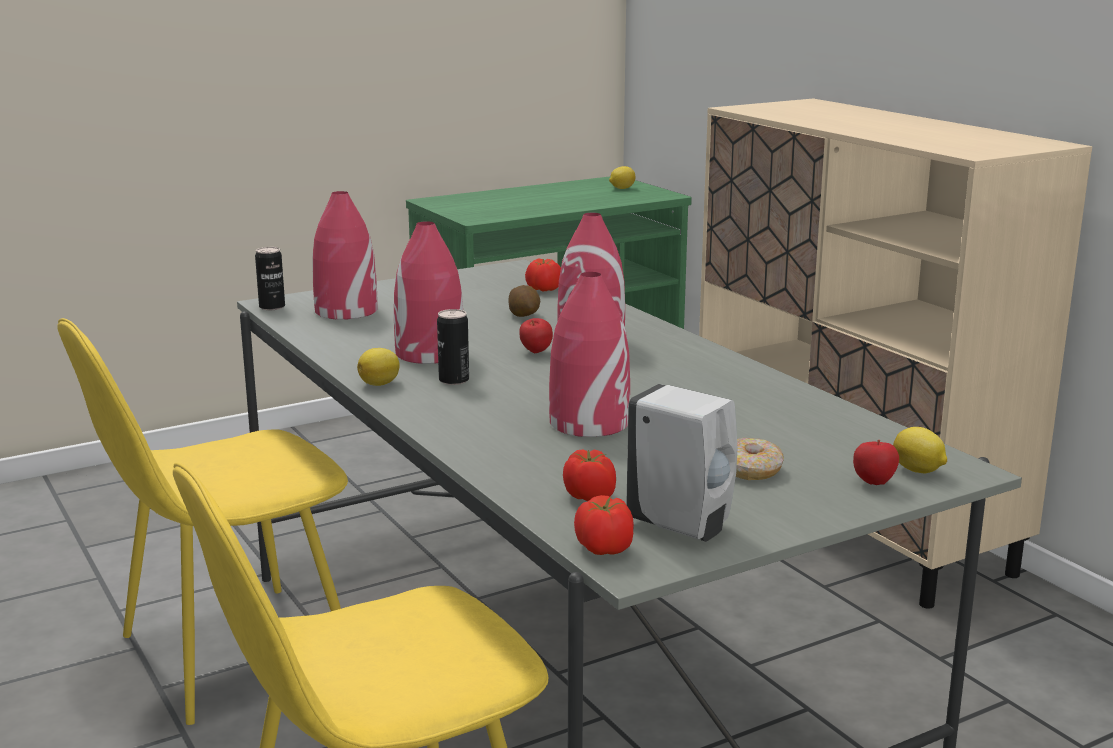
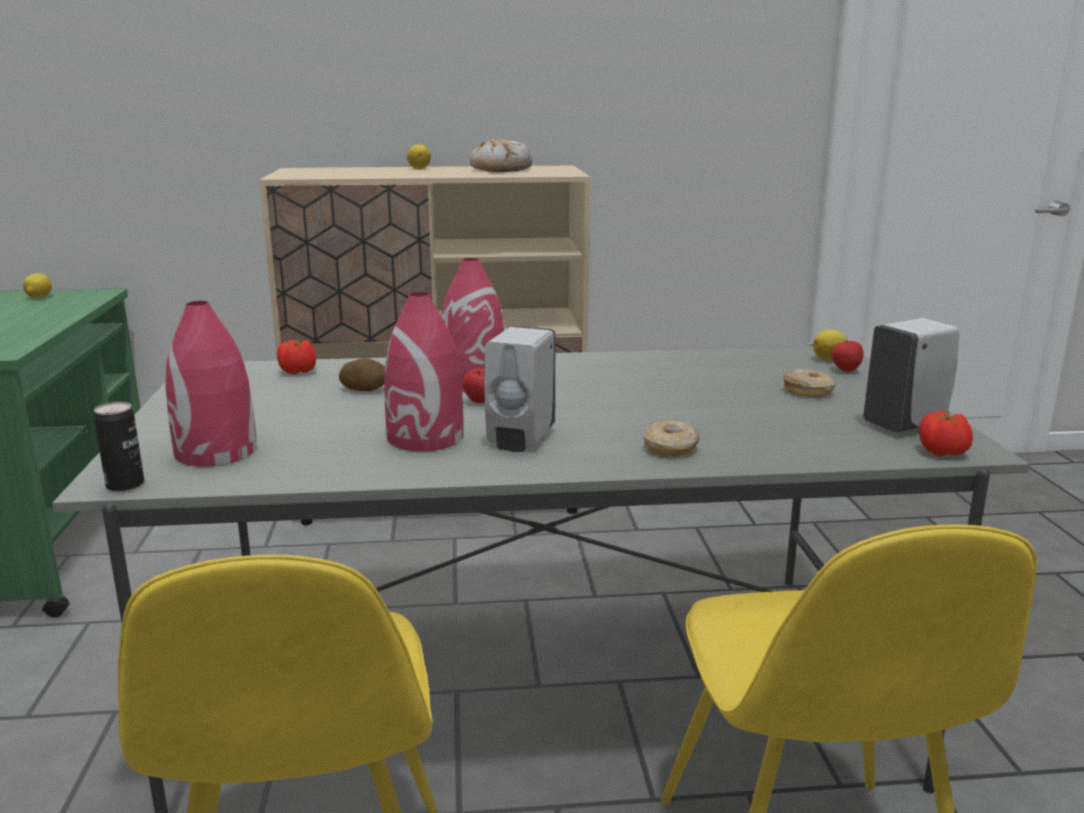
camera: 65 degrees left, 0 degrees up
lemon [357,348,400,386] -> lemon moved to [407,144,431,169]
can [437,309,469,385] -> white soap dispenser [484,326,555,452]
red vase [549,272,630,437] -> none
tomato [563,450,616,501] -> none
none -> bread [470,139,532,172]
none -> donut [643,419,699,457]

